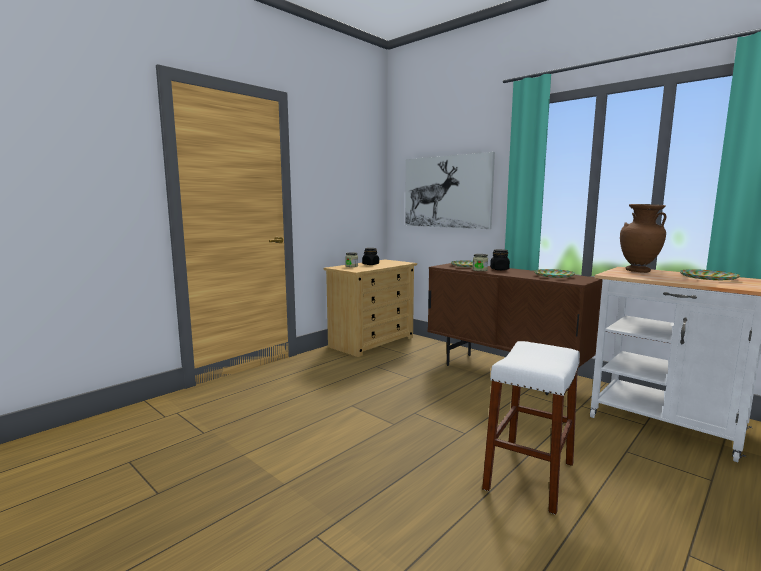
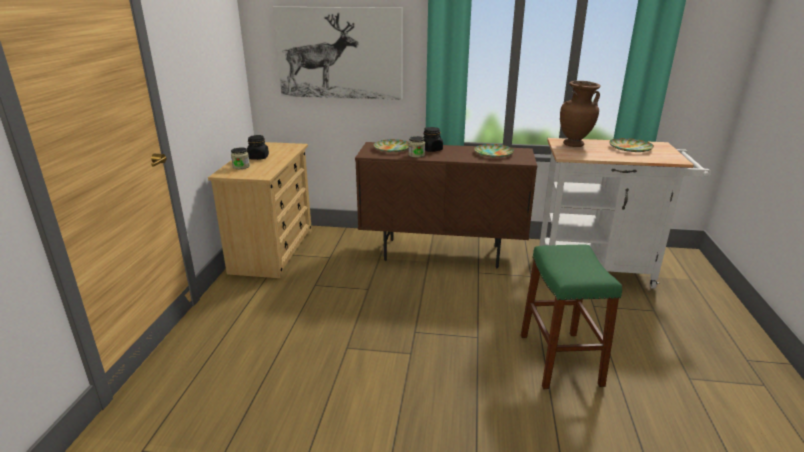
camera: 35 degrees left, 15 degrees up
white stool [482,341,580,515] -> green stool [521,244,622,389]

